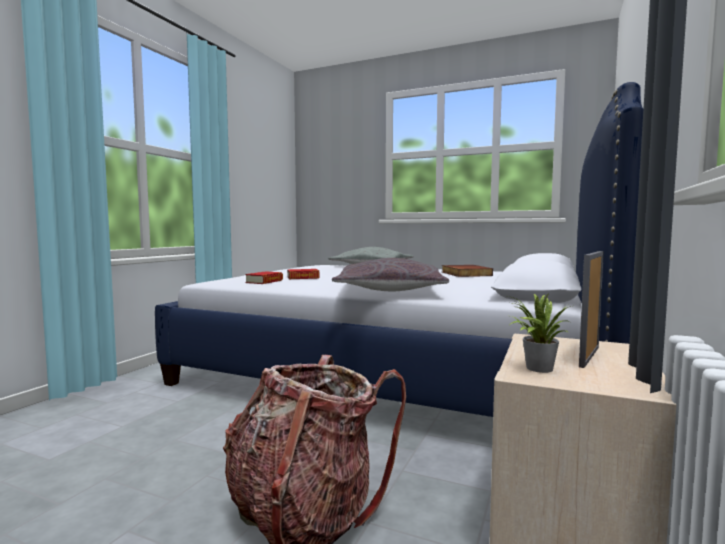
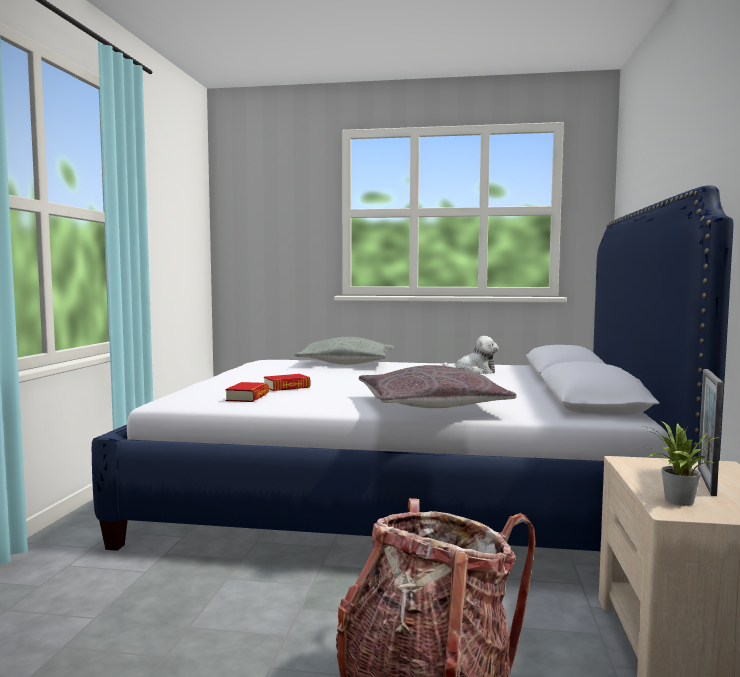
camera: 15 degrees left, 0 degrees up
book [442,265,493,277] -> plush toy [442,336,499,374]

